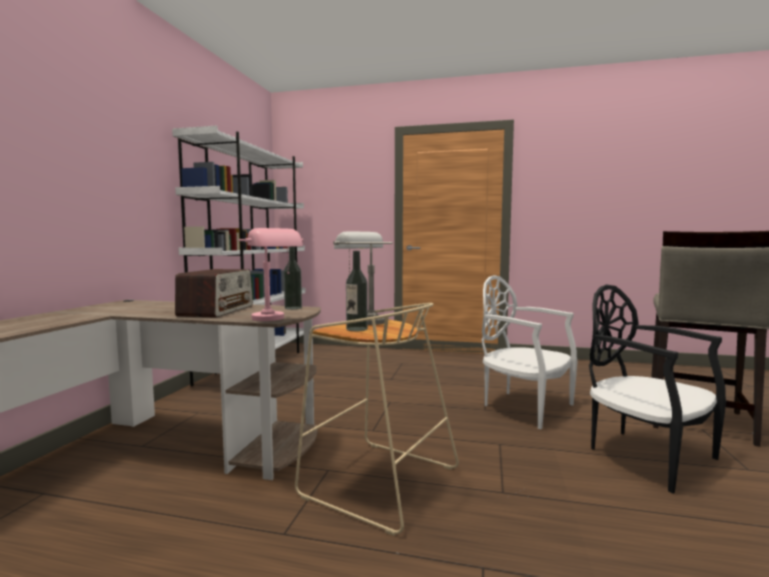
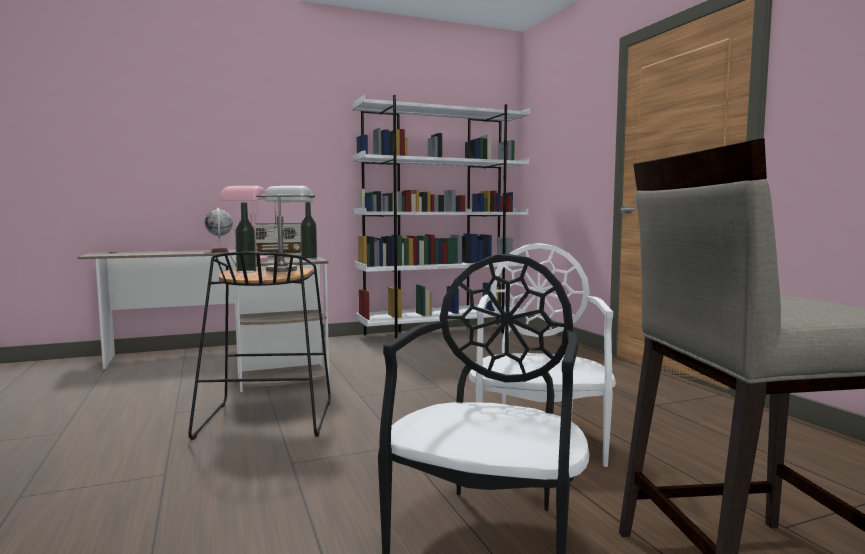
camera: 55 degrees right, 0 degrees up
beige stool [295,303,459,536] -> black stool [188,252,331,440]
none -> globe [205,208,233,253]

